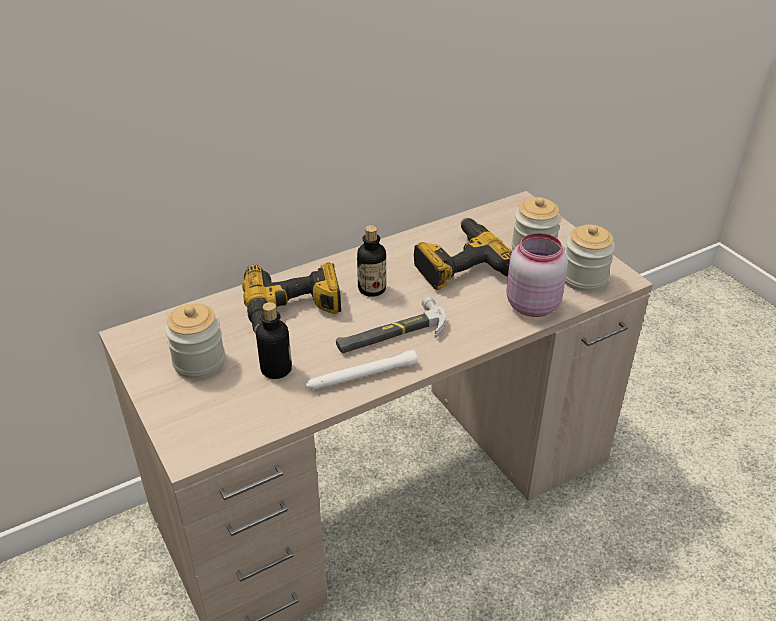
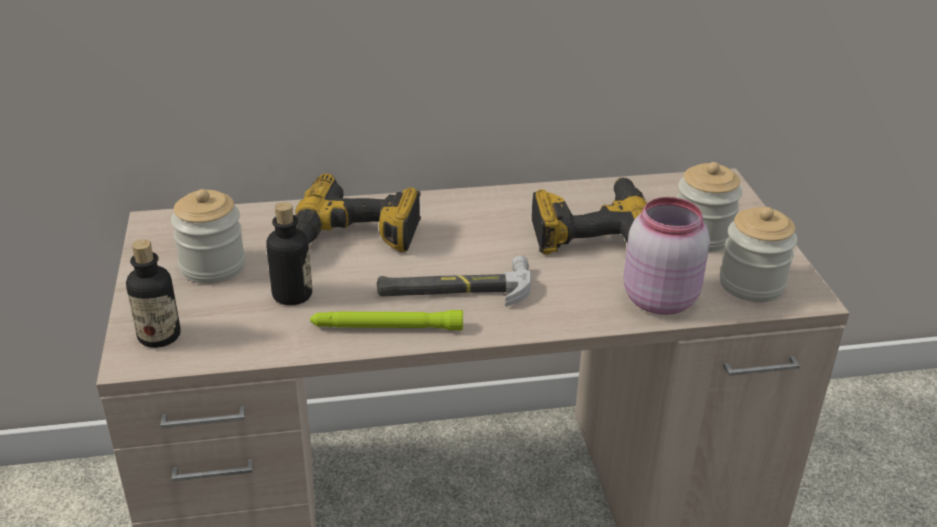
camera: 20 degrees right, 5 degrees down
white flashlight [306,350,418,390] -> green flashlight [310,310,463,330]
bottle [357,225,386,297] -> bottle moved to [126,239,181,348]

